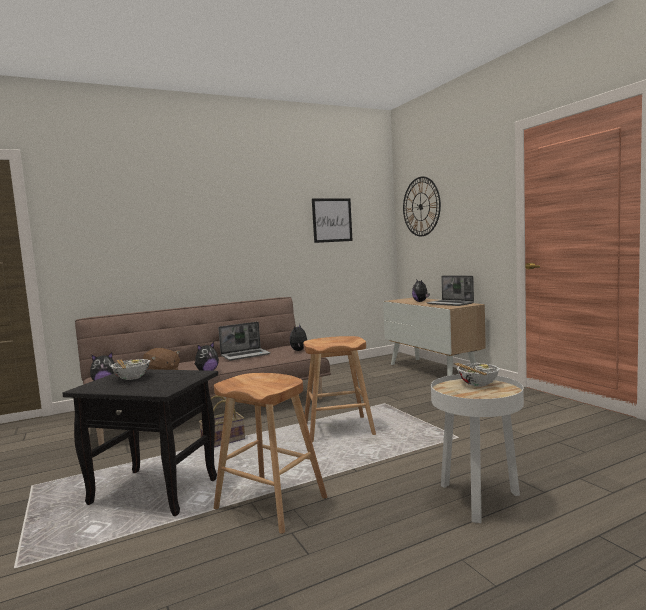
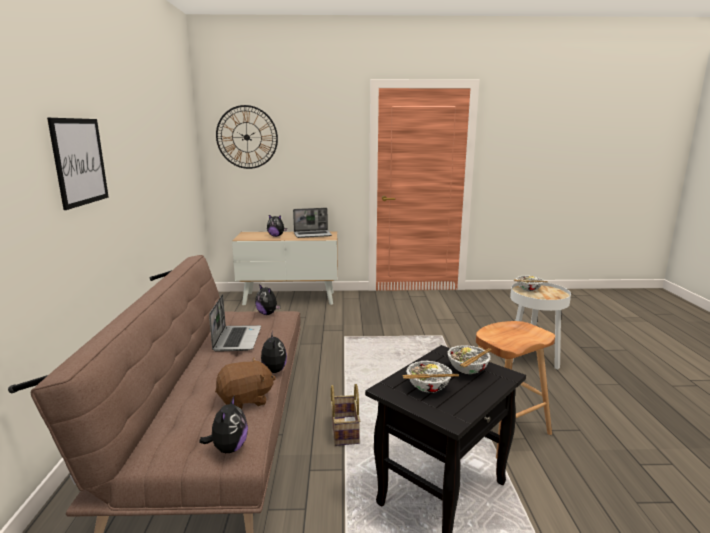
camera: 65 degrees left, 10 degrees up
brown stool [303,336,376,442] -> none
picture [312,198,353,243] -> picture moved to [47,118,109,210]
none -> bowl [447,345,492,374]

